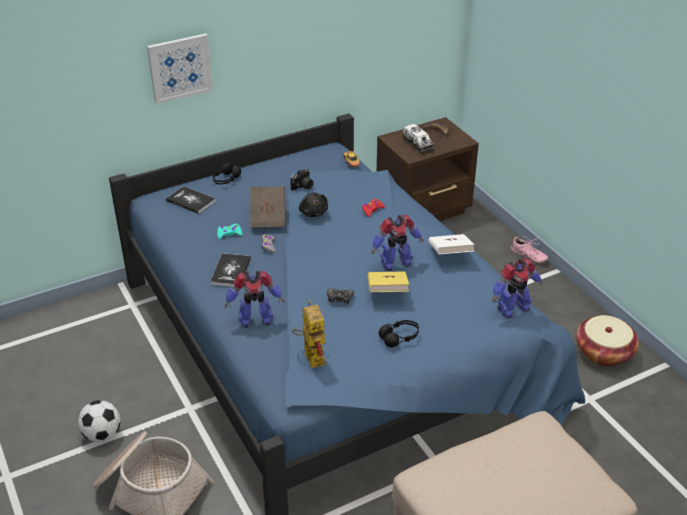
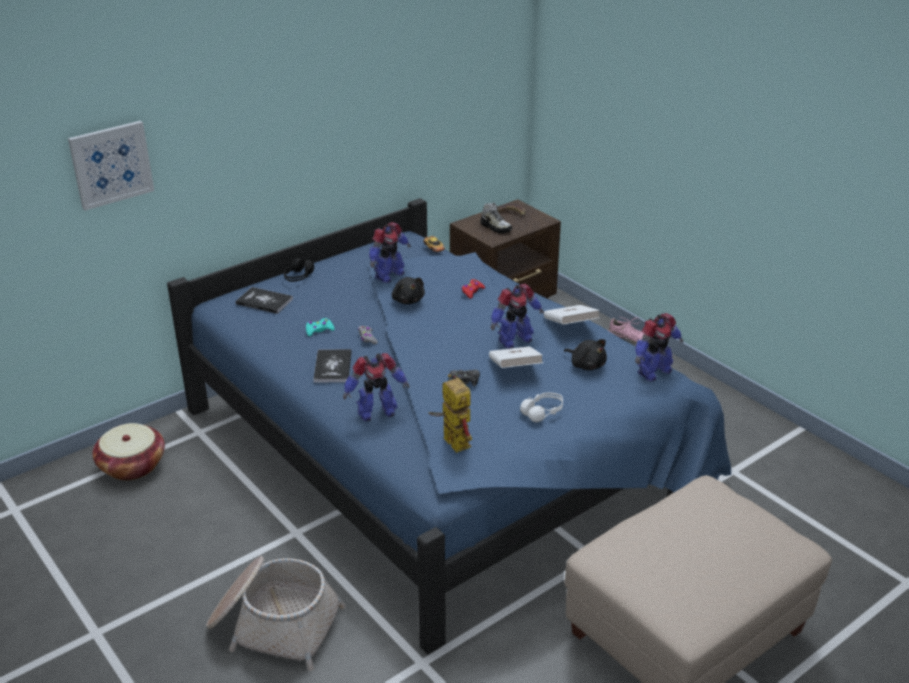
camera: 10 degrees left, 5 degrees down
football [78,400,121,442] -> none
picture [147,33,213,104] -> picture moved to [68,121,154,211]
brown book [250,186,286,228] -> none
camera [290,169,314,191] -> toy robot [369,222,411,283]
yellow book [368,271,409,292] -> white book [489,346,543,368]
black headphones [379,320,419,347] -> white headphones [520,392,563,422]
toy truck [402,124,434,153] -> shoe [480,202,512,233]
basket [576,315,639,366] -> basket moved to [92,423,165,480]
none -> black plush toy [564,339,607,370]

